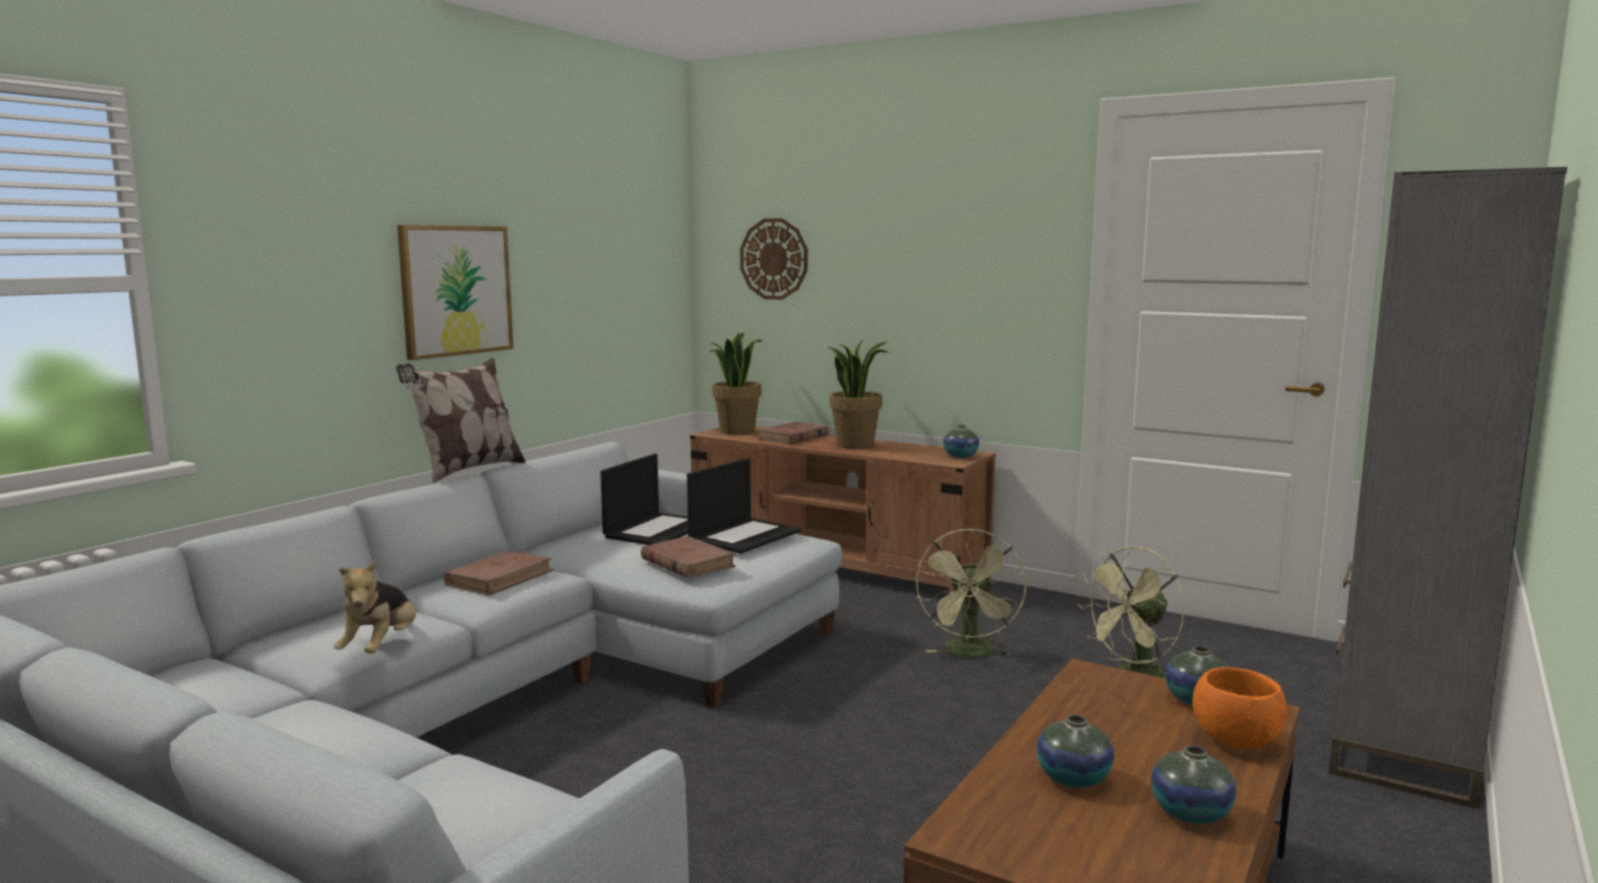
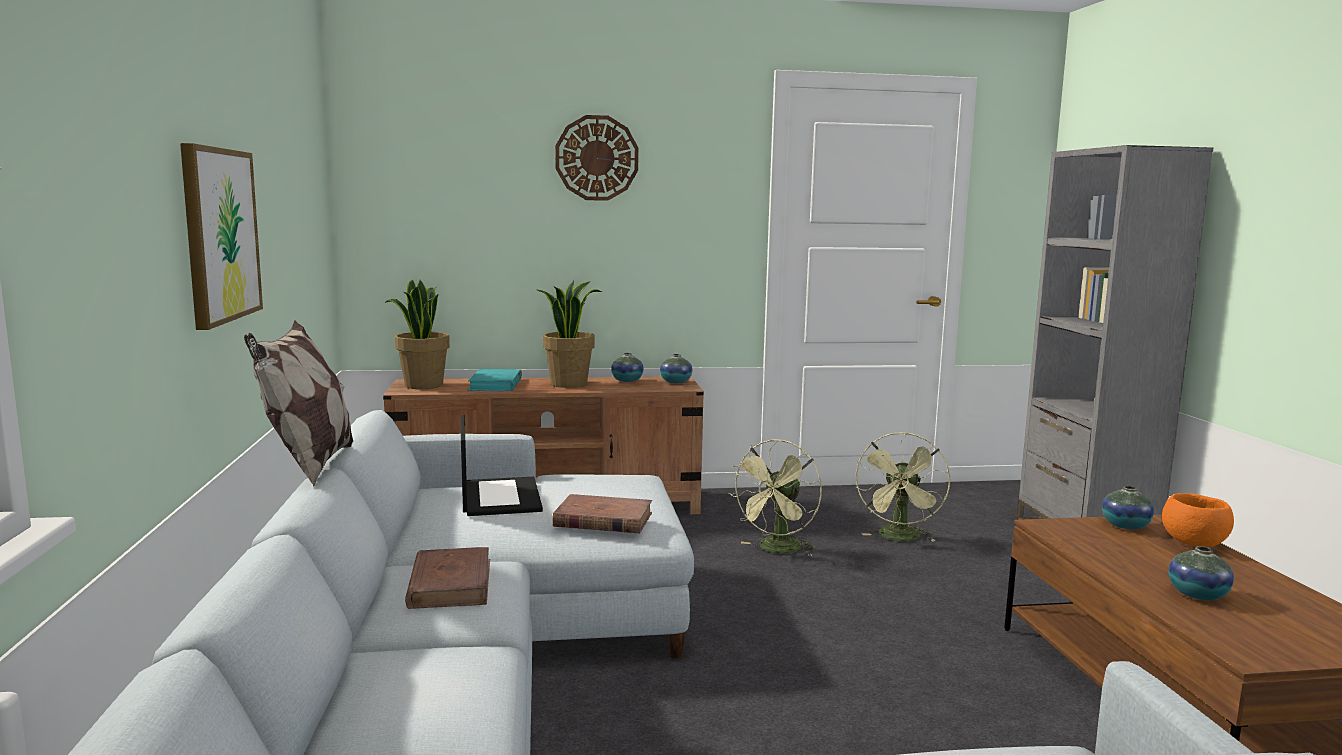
camera: 40 degrees left, 0 degrees up
plush toy [334,560,416,654] -> none
laptop [687,458,801,554] -> none
wall clock [740,218,808,300] -> wall clock moved to [555,115,639,201]
brown book [757,422,829,444] -> turquoise book [467,369,522,391]
green fan [916,528,1026,658] -> green fan turned 60 degrees clockwise [729,440,822,556]
vase [1151,746,1236,824] -> vase moved to [611,353,644,382]

